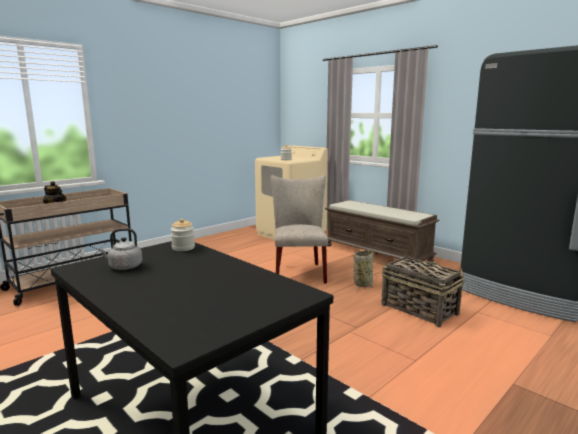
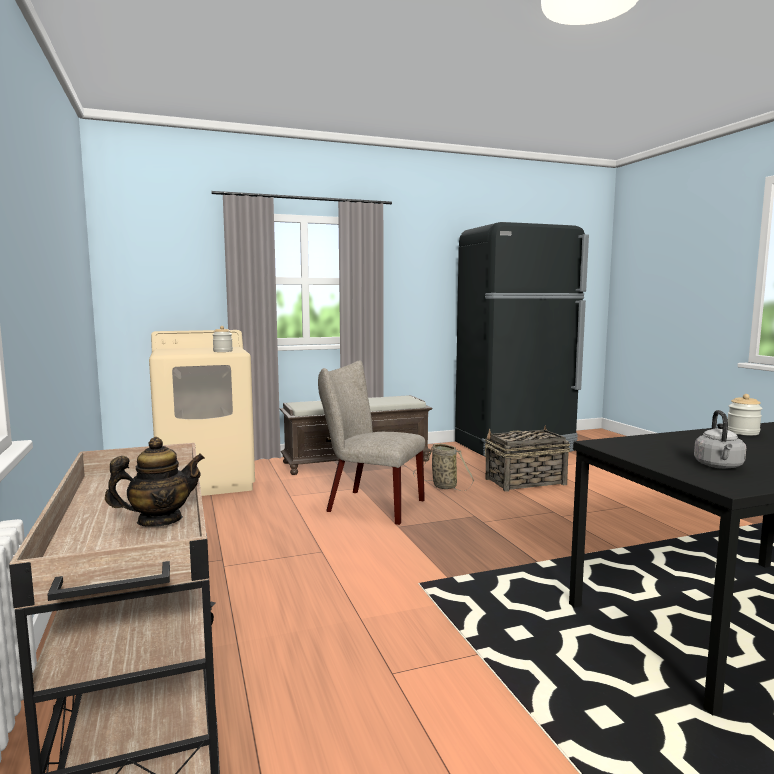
camera: 65 degrees left, 5 degrees down
jar [171,218,195,251] -> jar moved to [728,394,762,435]

